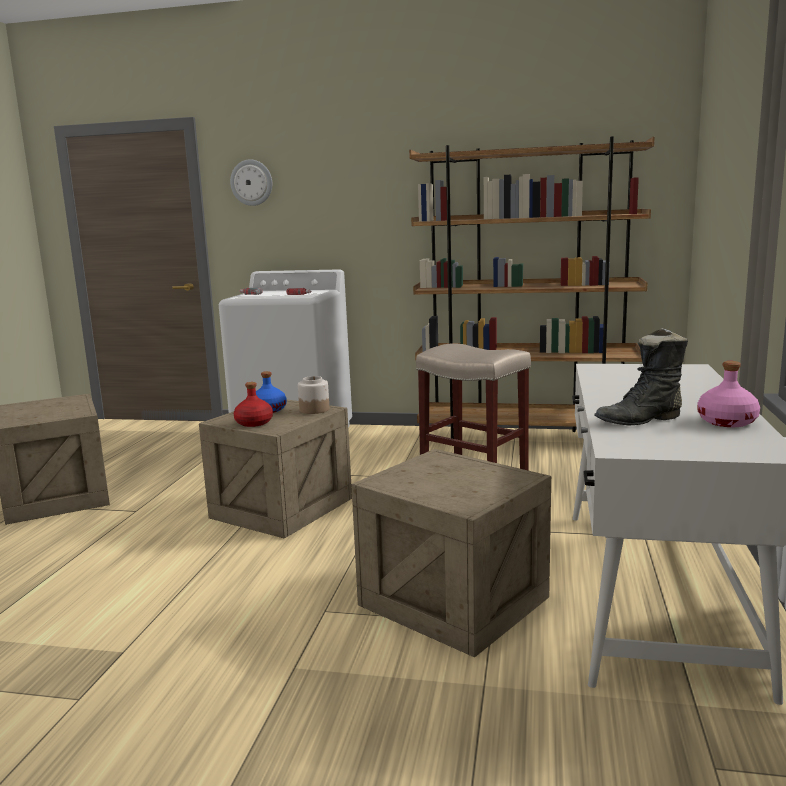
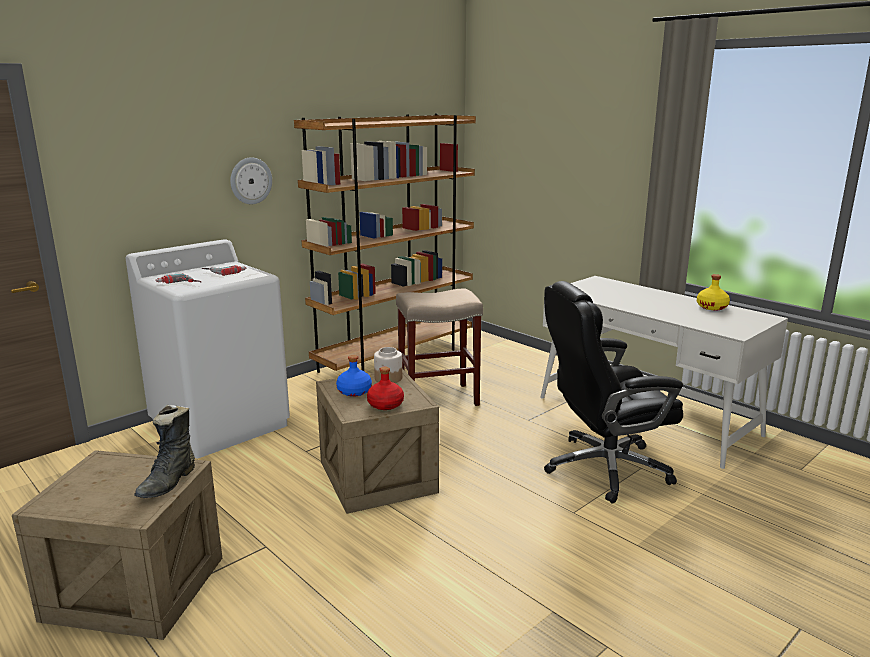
camera: 55 degrees left, 5 degrees up
wall clock [230,159,272,206] -> wall clock moved to [230,157,272,204]
crate [351,449,551,658] -> black office chair [544,281,683,504]
black boot [594,328,688,425] -> black boot moved to [134,405,195,498]
pink bottle [697,361,760,427] -> yellow bottle [697,274,730,310]

